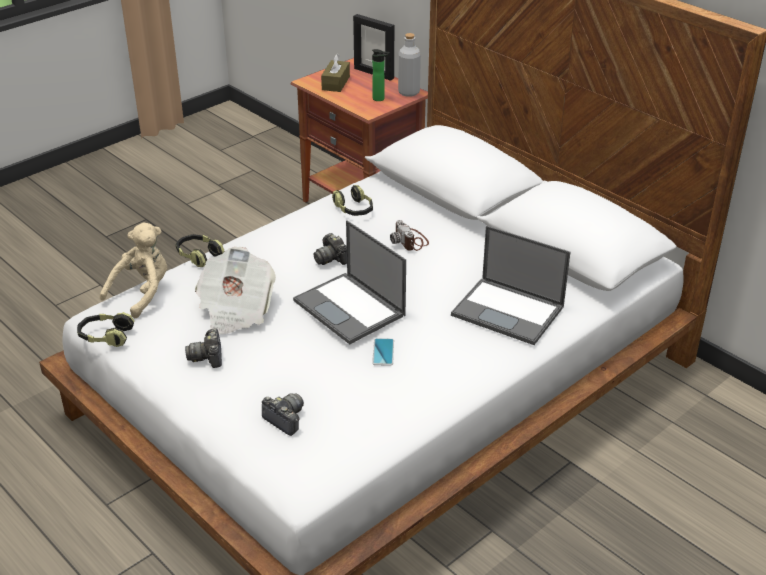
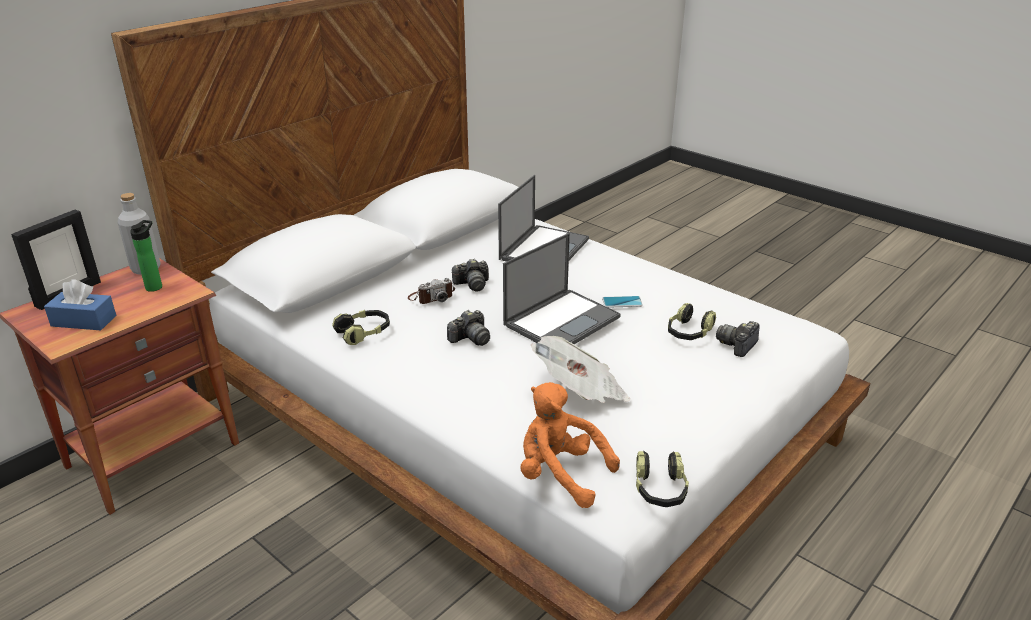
camera: 95 degrees left, 5 degrees down
beige plush toy [100,223,167,318] -> orange plush toy [520,382,620,508]
headphones [176,234,225,267] -> headphones moved to [668,303,716,340]
camera [185,328,222,368] -> camera moved to [451,259,489,291]
brown tissue box [321,54,350,92] -> blue tissue box [44,279,116,330]

